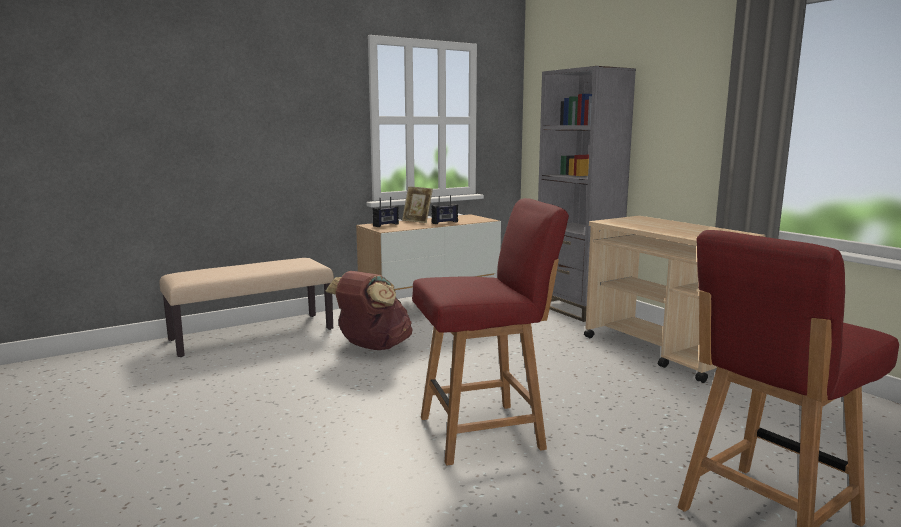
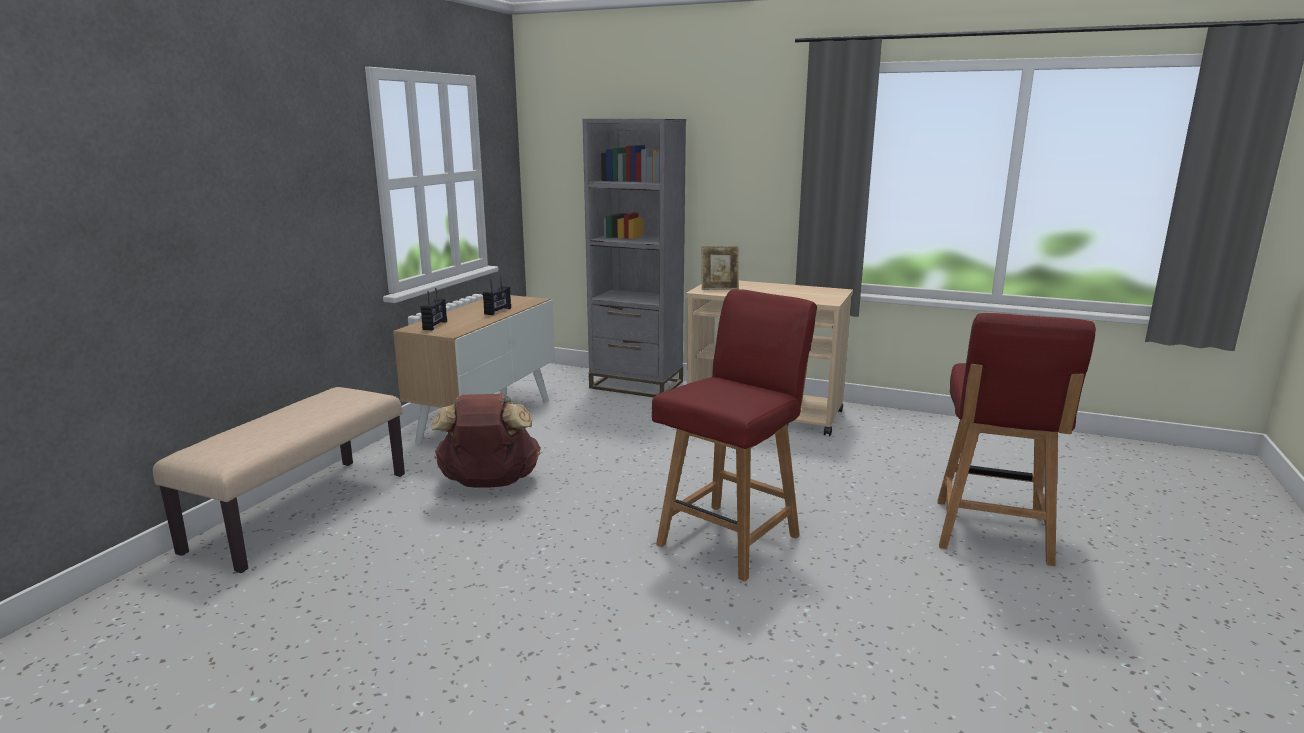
camera: 35 degrees left, 5 degrees up
picture frame [402,186,433,223] -> picture frame moved to [702,246,739,290]

